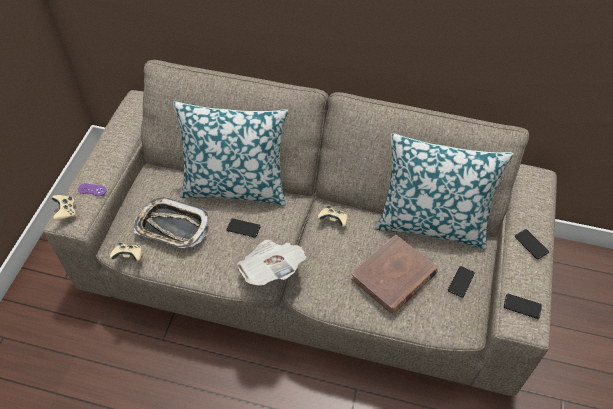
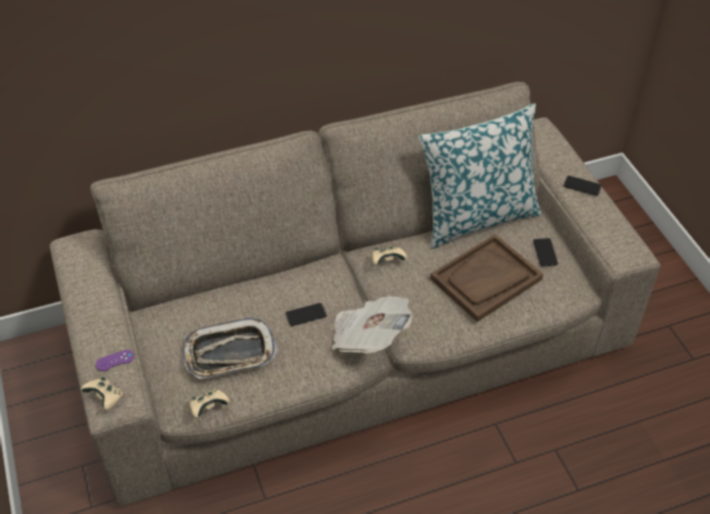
camera: 35 degrees left, 5 degrees down
pillow [173,102,288,206] -> none
brown book [351,235,438,313] -> brown tray [430,234,543,322]
phone [504,294,542,319] -> none

